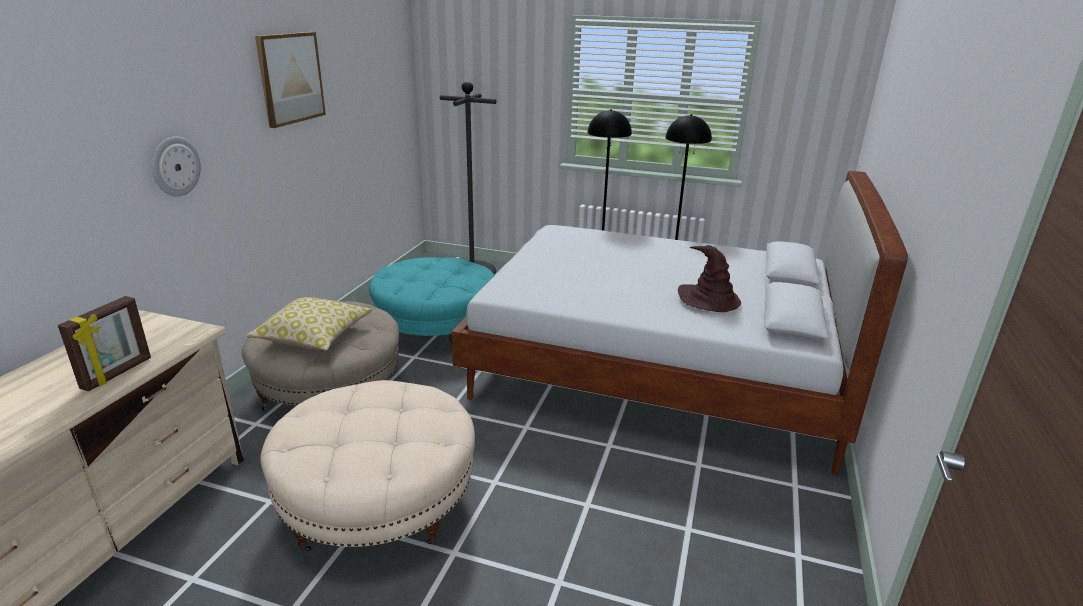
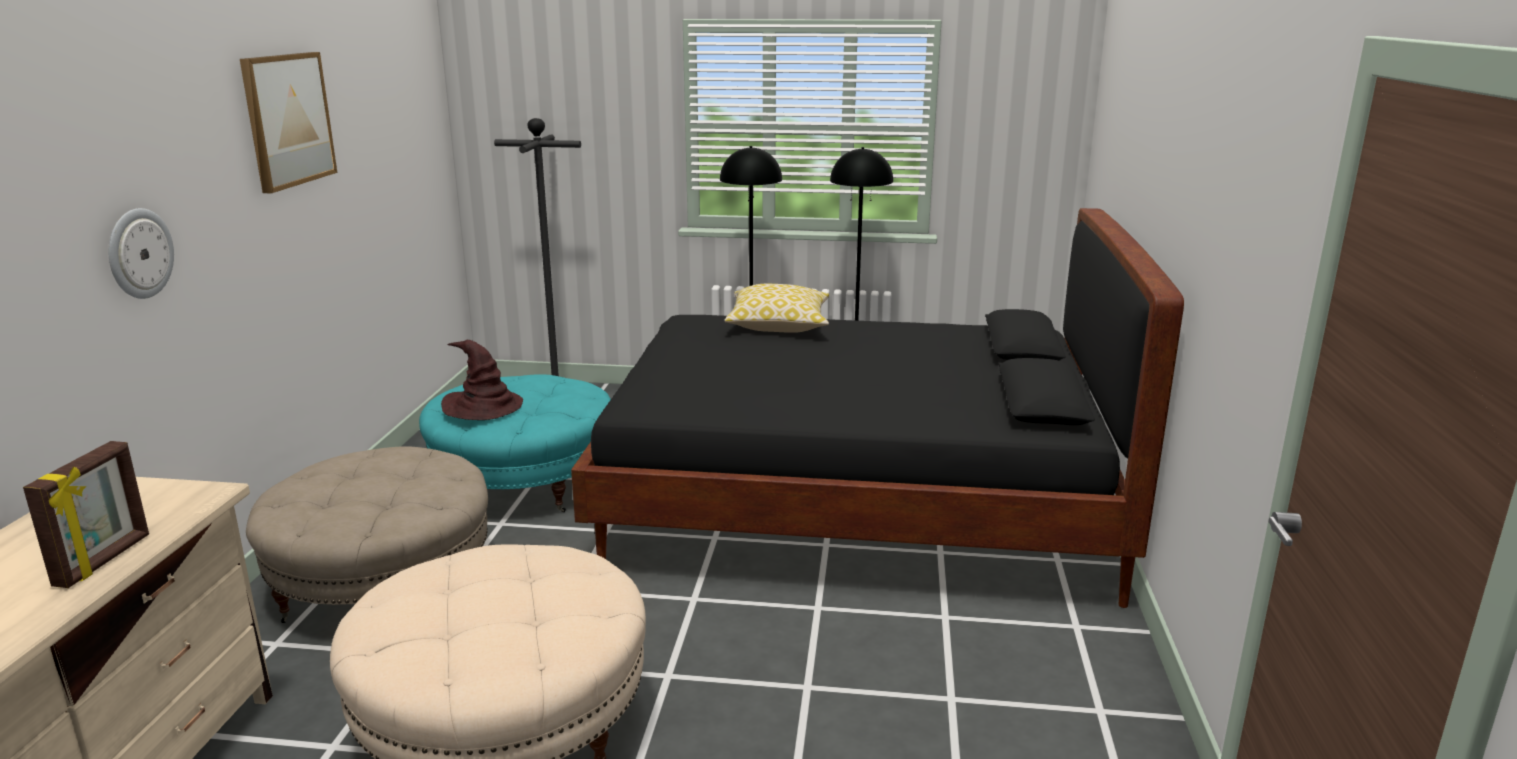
camera: 10 degrees left, 5 degrees down
pillow [246,297,373,351] -> pillow moved to [724,284,829,333]
white bed [451,171,908,476] -> black bed [571,208,1184,608]
brown hat [678,245,741,312] -> brown hat moved to [441,340,523,420]

